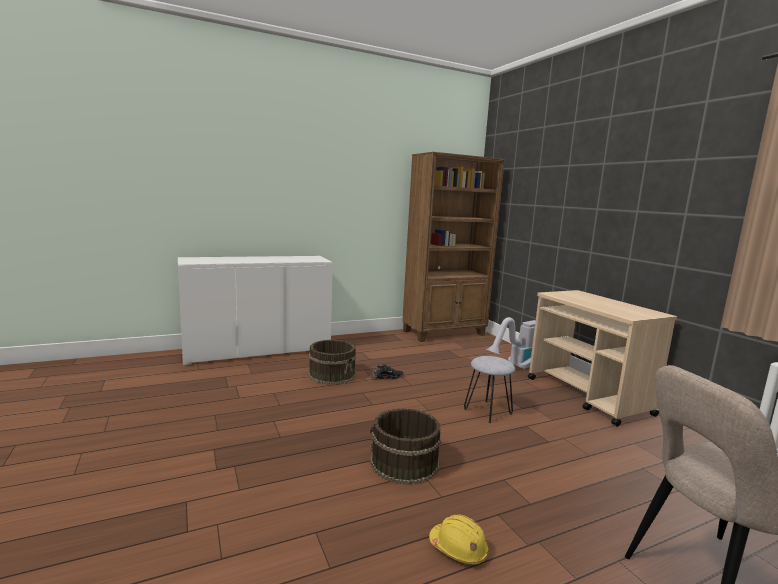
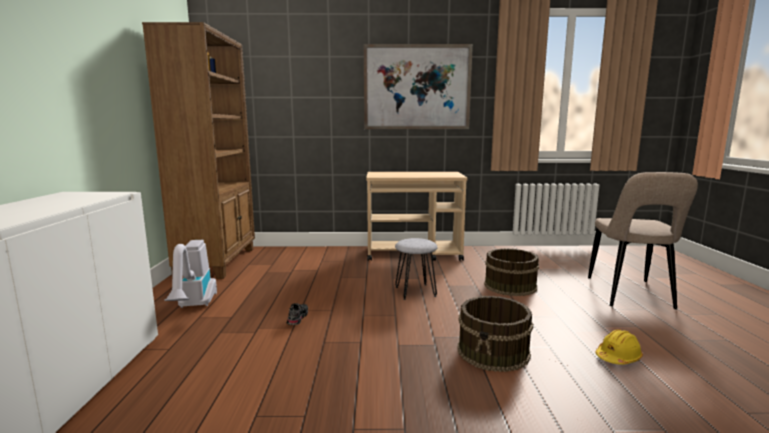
camera: 65 degrees left, 0 degrees up
brown bucket [308,340,356,385] -> brown bucket moved to [484,248,539,296]
vacuum cleaner [486,317,536,370] -> vacuum cleaner moved to [164,240,217,308]
none -> picture [364,44,473,129]

